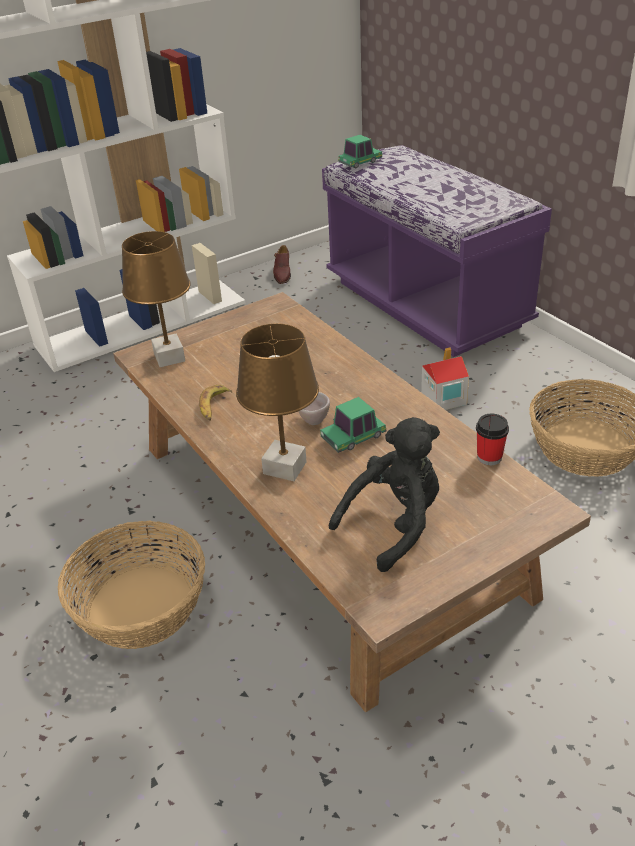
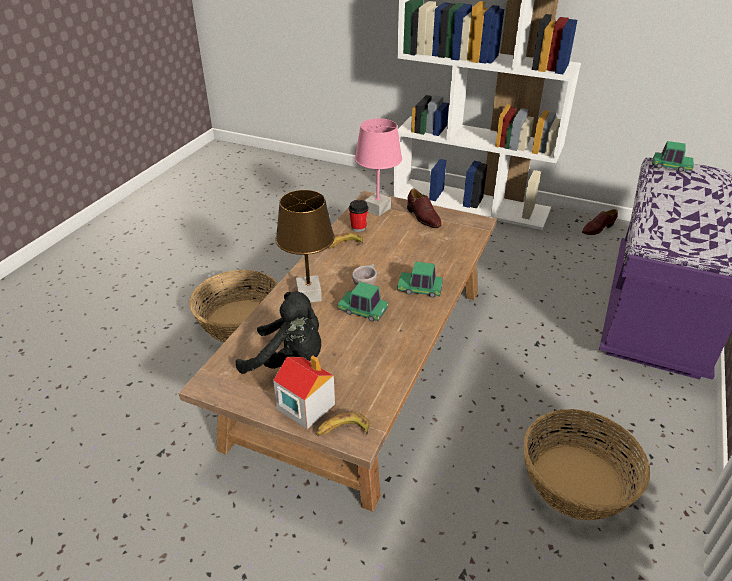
camera: 55 degrees right, 0 degrees up
brown table lamp [122,231,191,367] -> pink table lamp [355,118,402,216]
toy house [421,348,469,410] -> toy house moved to [273,355,335,429]
cup [476,414,509,465] -> cup moved to [349,200,368,232]
none -> banana [316,412,370,436]
none -> toy car [397,261,443,298]
none -> brown shoe [407,188,441,228]

